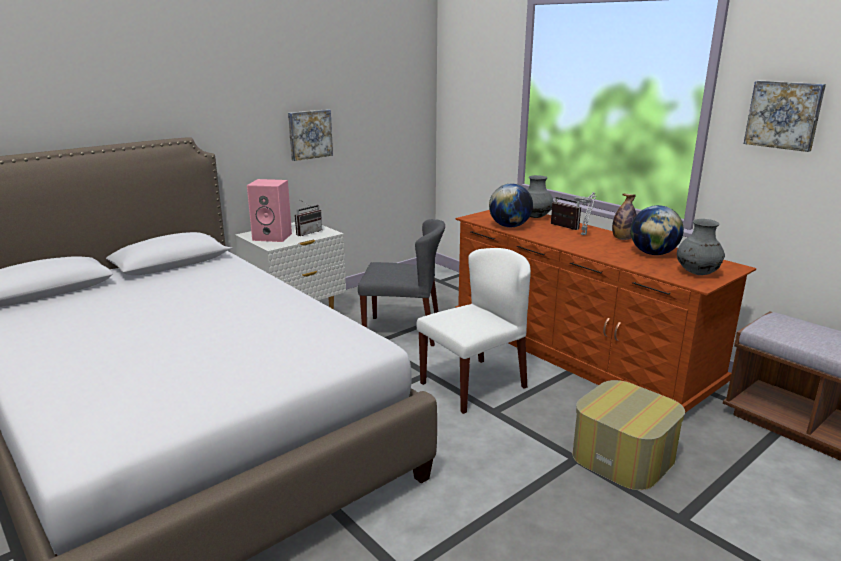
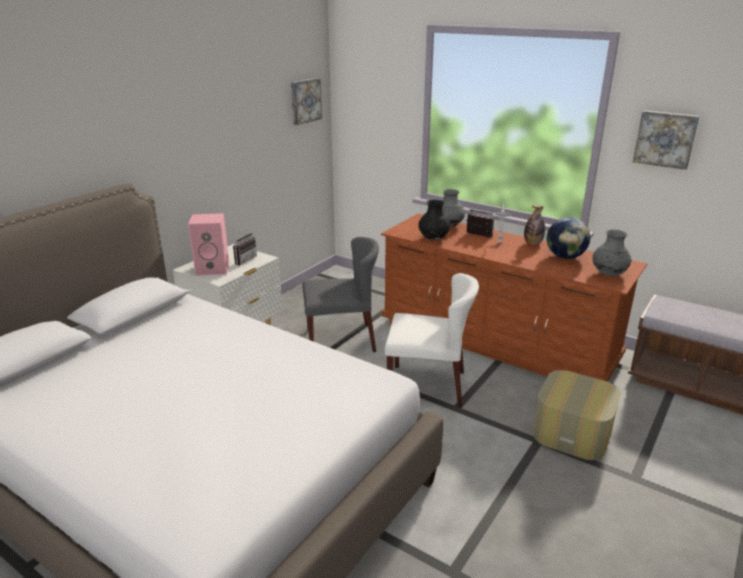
camera: 15 degrees left, 5 degrees up
picture [288,109,333,161] -> picture moved to [291,78,322,125]
white chair [416,248,531,414] -> white chair turned 60 degrees clockwise [385,273,479,408]
globe [489,184,533,227] -> black vase [418,200,450,240]

